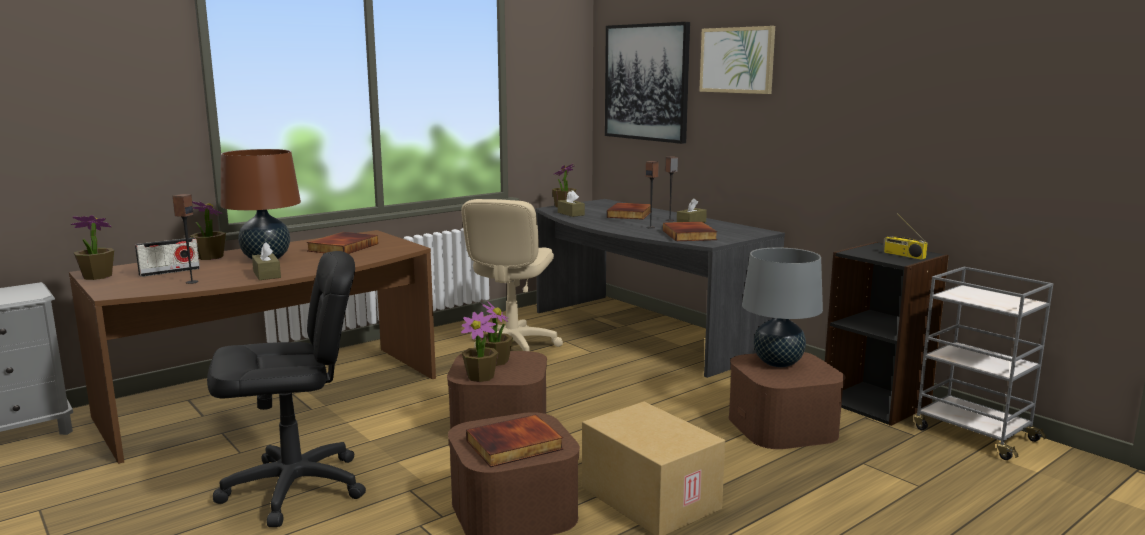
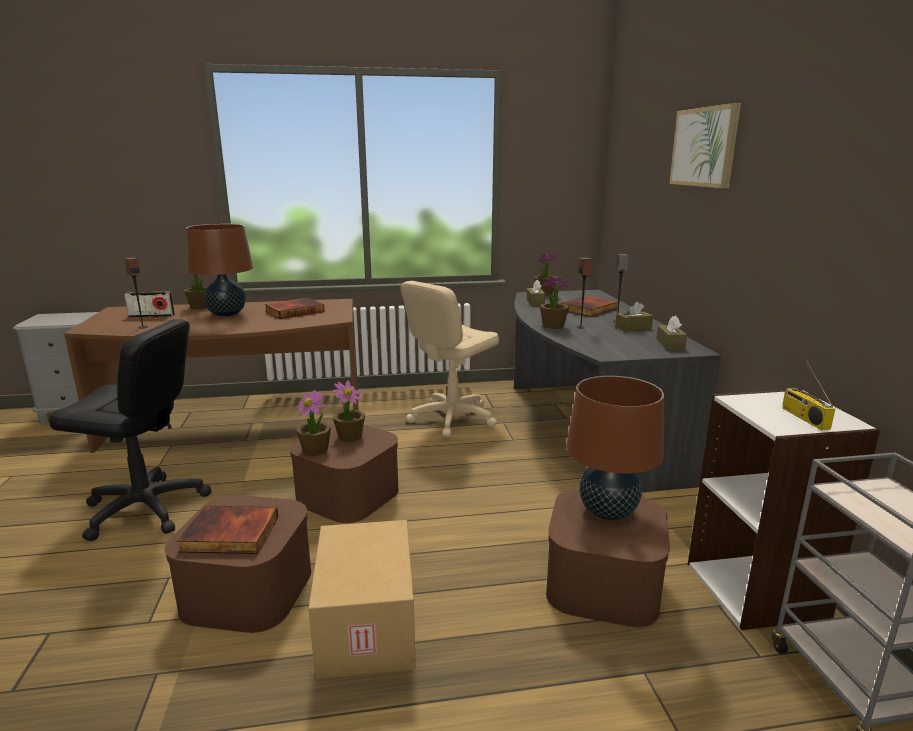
camera: 30 degrees right, 5 degrees up
potted plant [71,215,114,280] -> potted plant moved to [540,277,570,329]
brown tissue box [252,242,281,280] -> brown tissue box moved to [656,316,687,350]
picture [605,22,690,144] -> none
book [663,222,717,241] -> none
grey table lamp [742,247,823,367] -> brown table lamp [566,376,664,520]
black bookcase [825,242,949,426] -> white bookcase [688,389,881,630]

